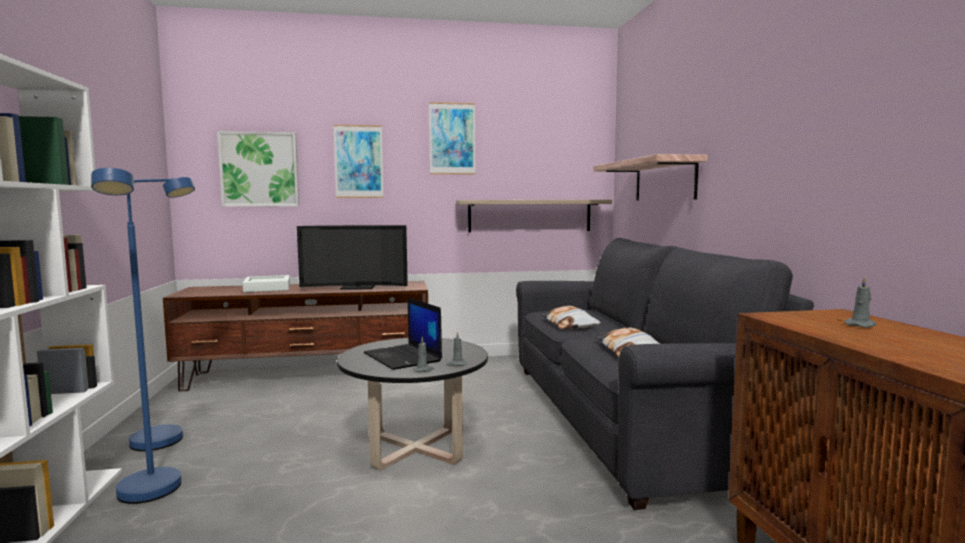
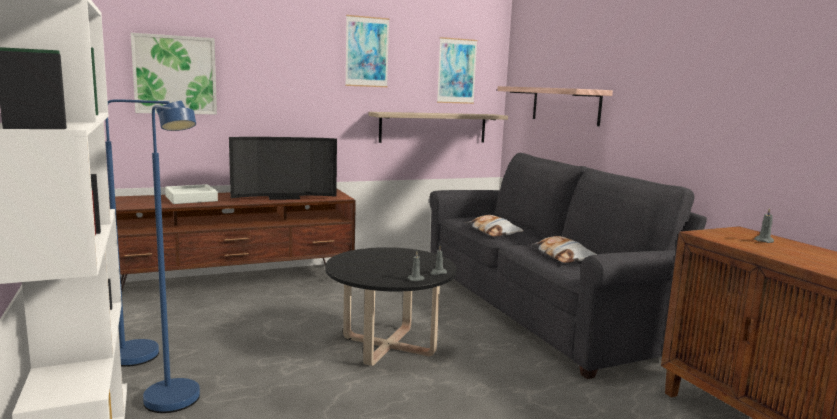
camera: 15 degrees left, 5 degrees up
picture [333,125,384,198] -> picture moved to [437,37,478,104]
laptop [364,297,442,370] -> none

